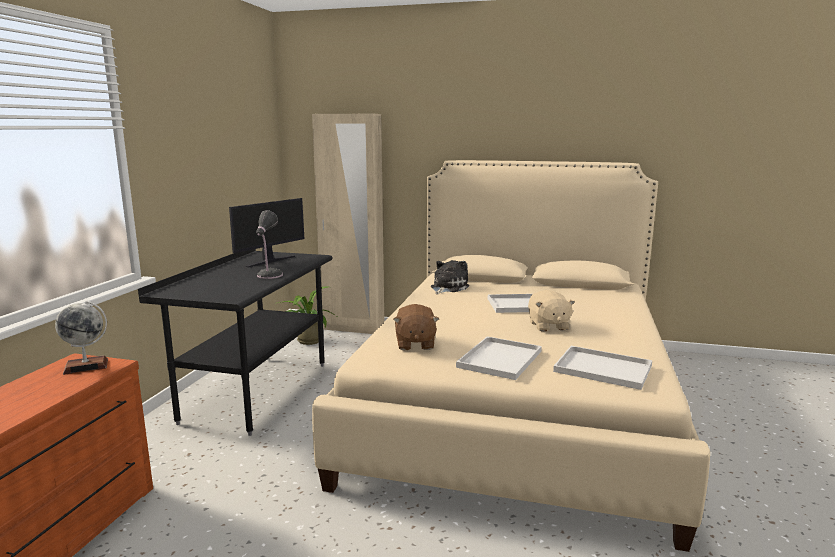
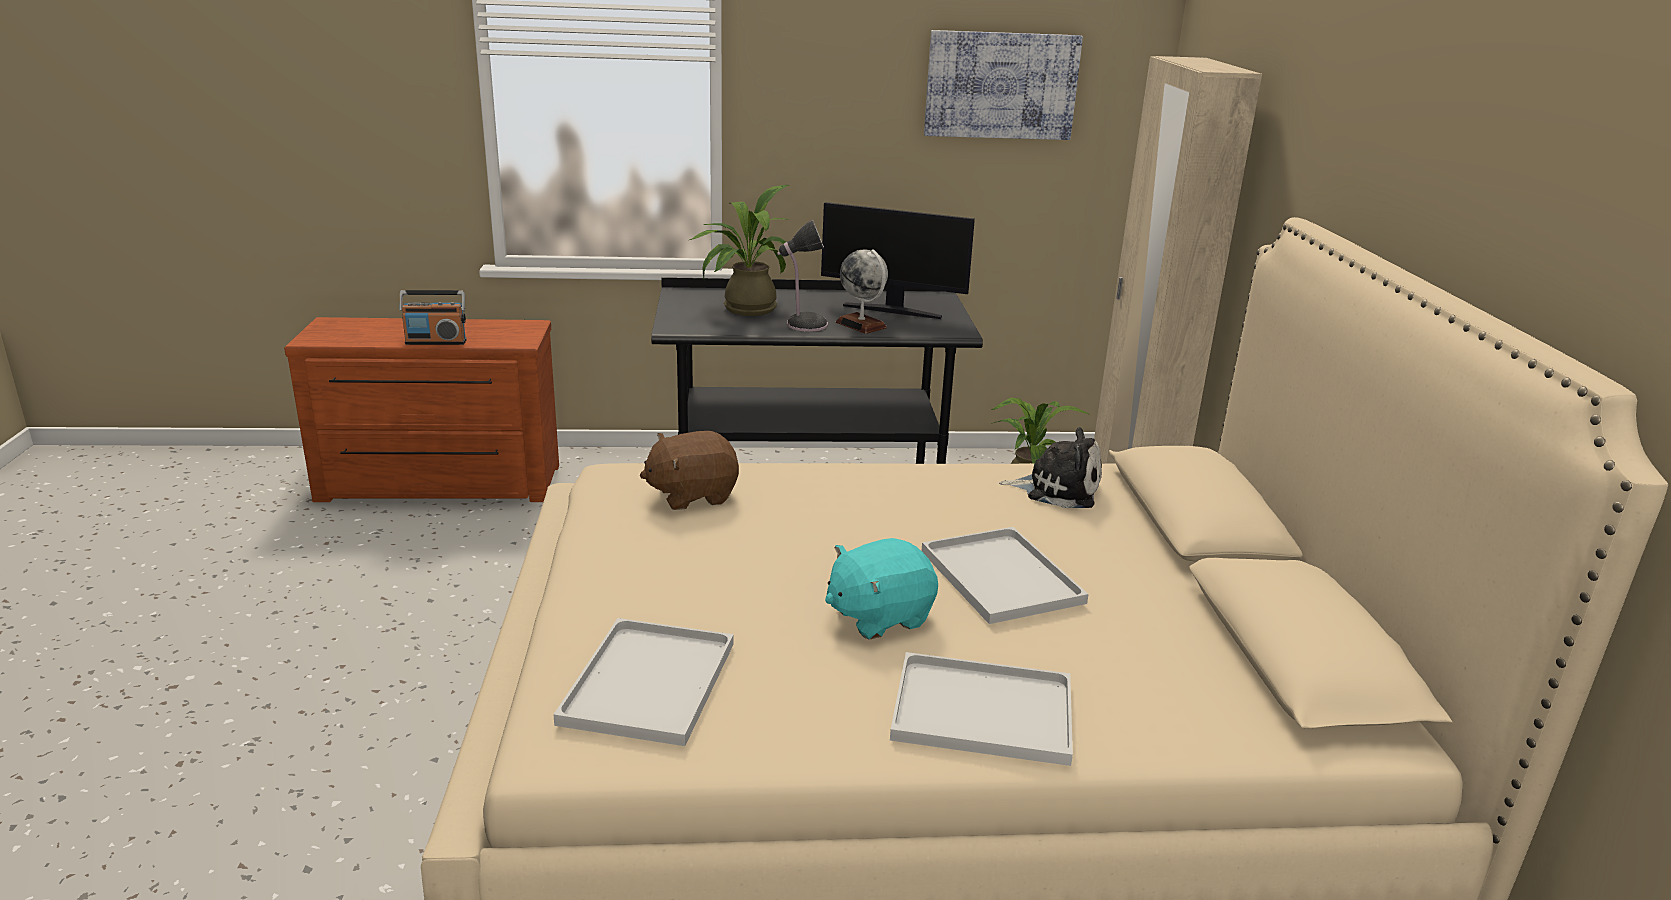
camera: 70 degrees right, 10 degrees up
globe [55,301,108,375] -> globe moved to [836,249,888,334]
white tray [456,336,542,380] -> white tray moved to [890,652,1073,766]
beige plush toy [528,290,575,332] -> turquoise plush toy [825,538,938,640]
none -> radio [399,290,466,345]
none -> potted plant [690,185,789,316]
none -> picture [924,30,1083,140]

